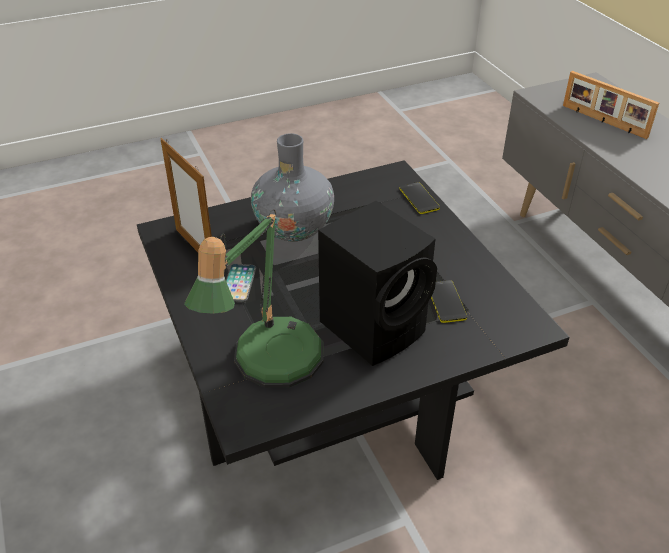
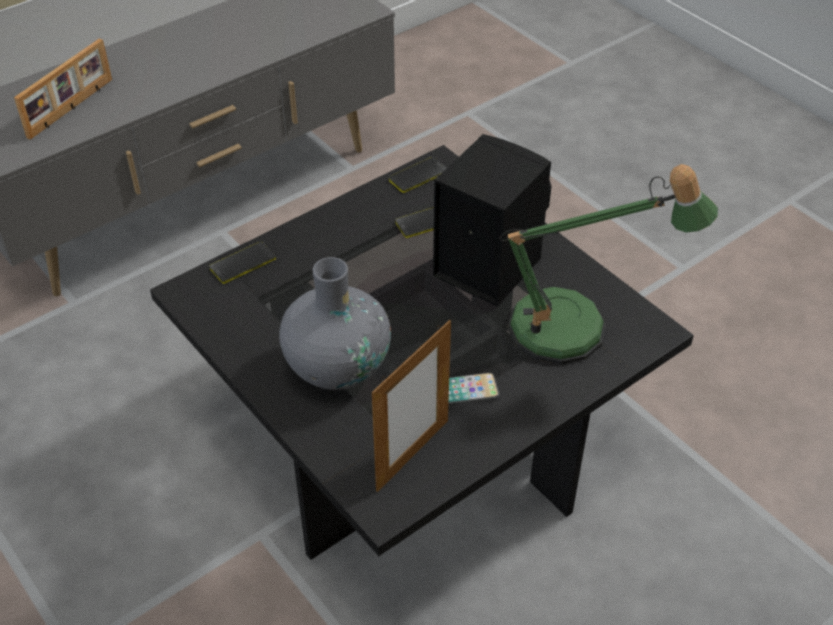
camera: 105 degrees left, 5 degrees up
none -> phone [389,157,447,193]

